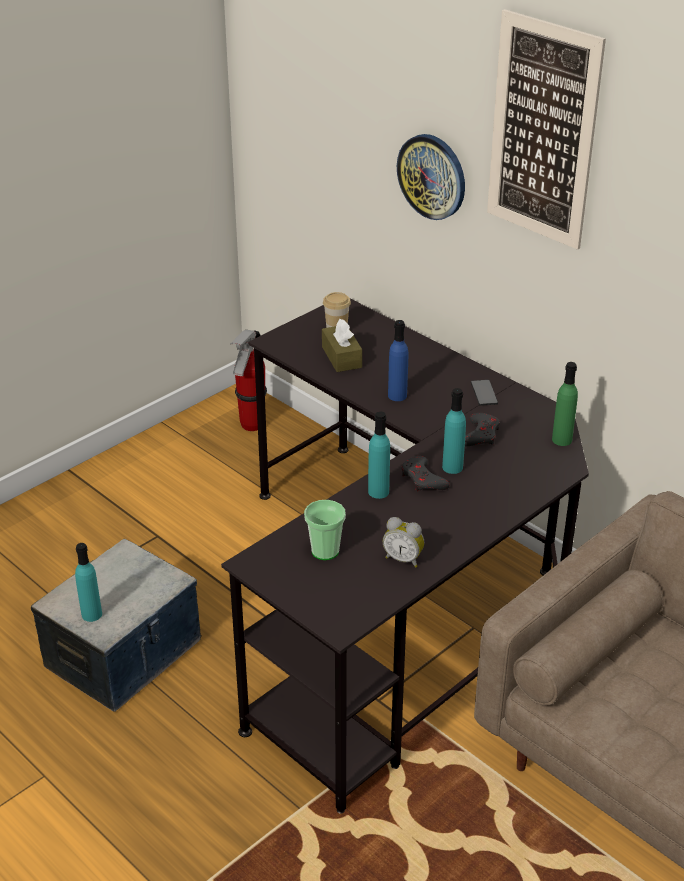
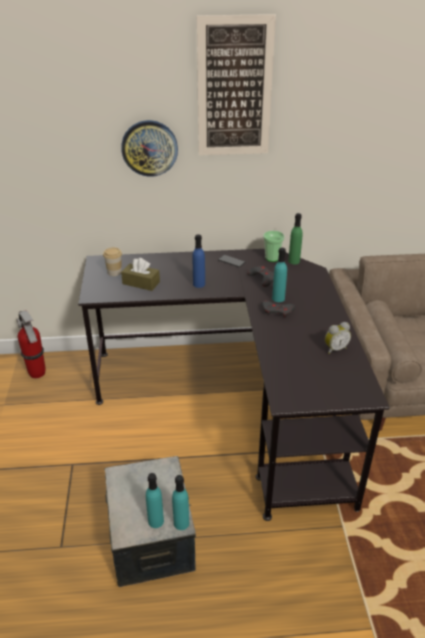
camera: 50 degrees left, 0 degrees up
cup [304,500,346,560] -> cup moved to [263,231,285,262]
turquoise bottle [368,411,390,499] -> turquoise bottle moved to [172,475,189,530]

